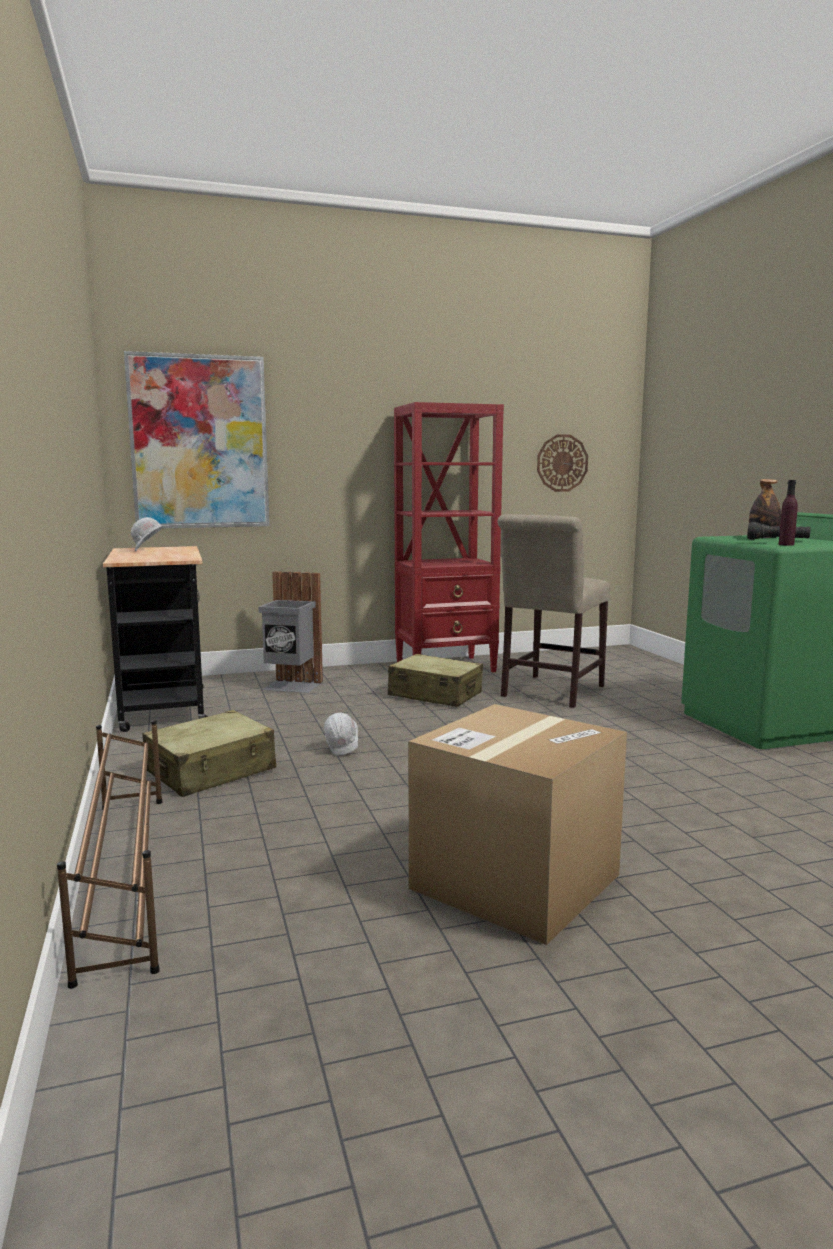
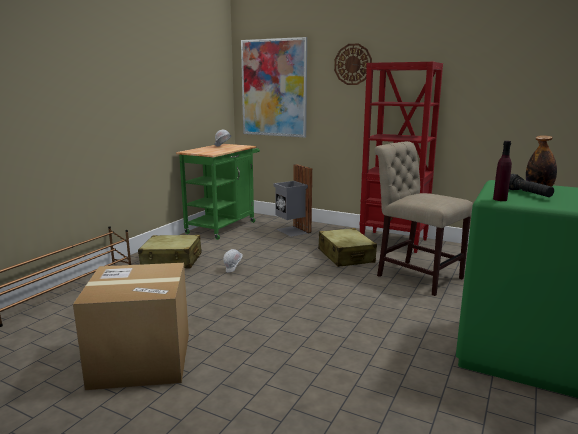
camera: 45 degrees right, 5 degrees up
black cart [103,546,208,732] -> green cart [176,144,260,240]
beige chair [497,514,610,708] -> beige chair turned 60 degrees clockwise [375,141,473,296]
wall clock [537,434,588,492] -> wall clock moved to [334,43,372,85]

